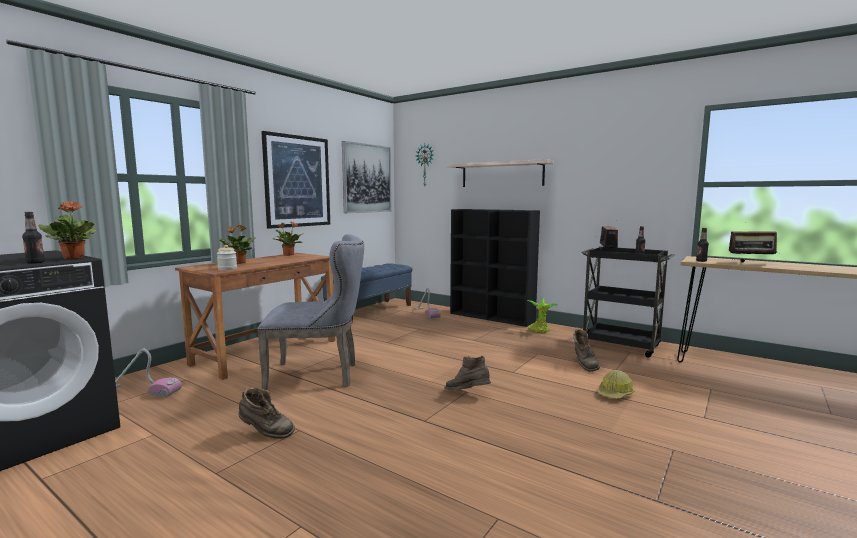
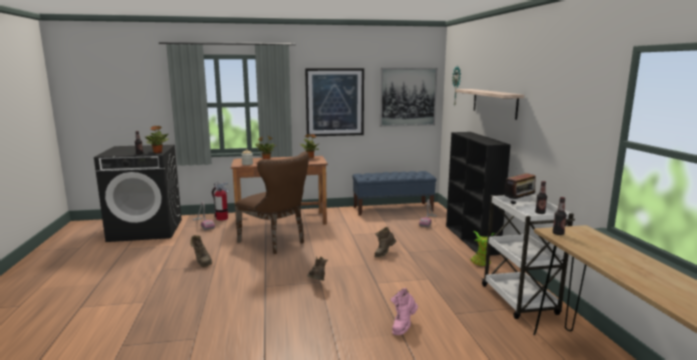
camera: 45 degrees right, 5 degrees up
grey chair [258,234,364,390] -> brown chair [235,152,309,254]
brown boot [573,329,600,372] -> brown boot moved to [374,227,396,258]
black cart [582,246,675,358] -> white cart [482,194,575,319]
hard hat [598,370,635,399] -> pink boot [391,288,418,335]
radio [729,222,779,263] -> none
none -> fire extinguisher [212,182,229,221]

